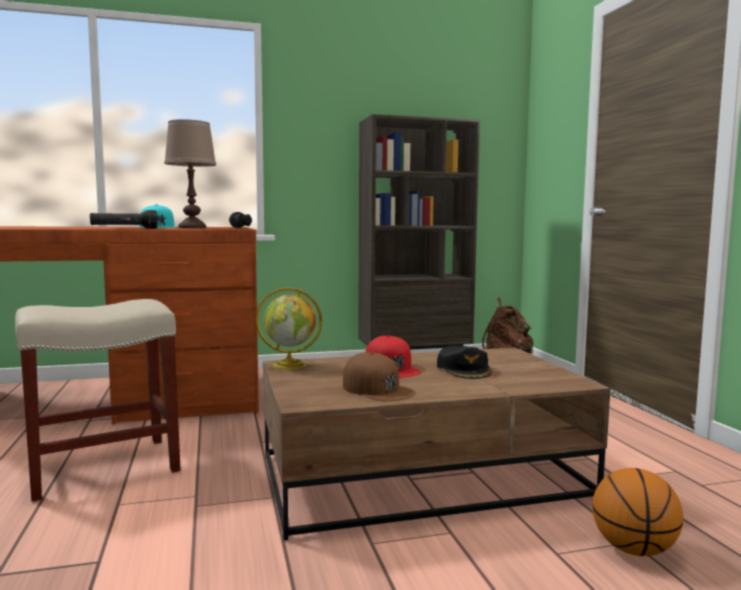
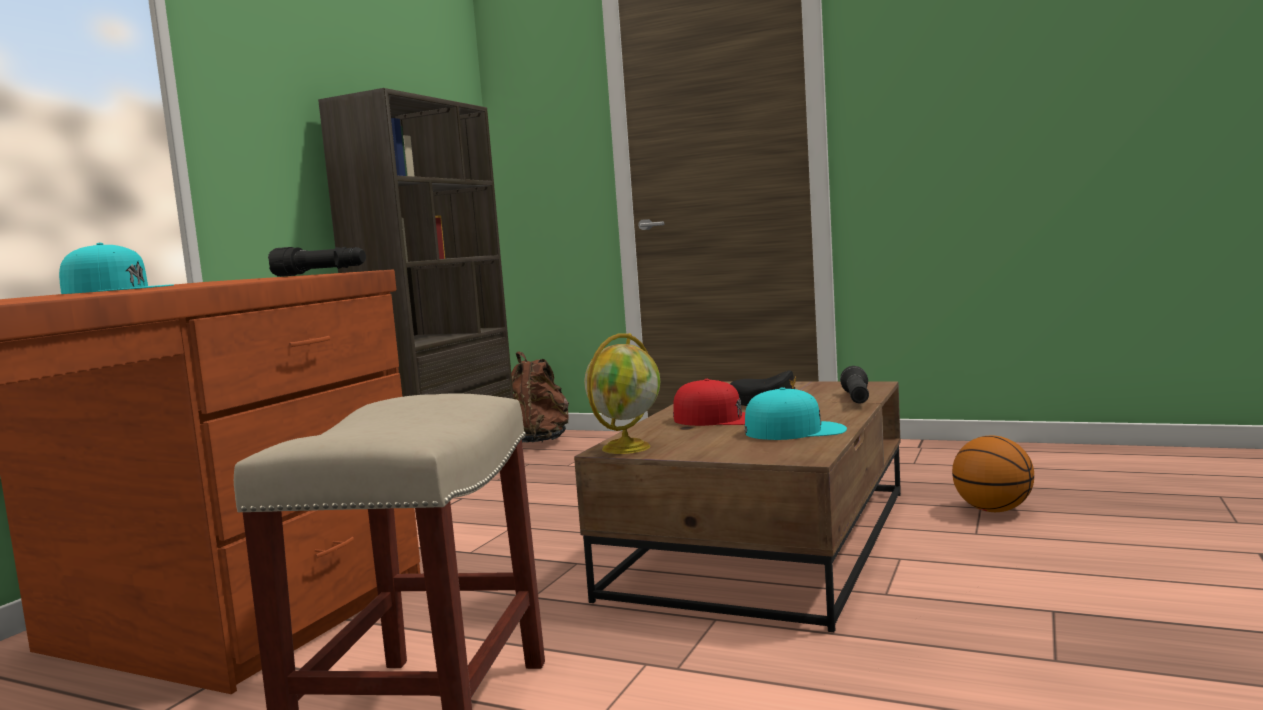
camera: 50 degrees left, 0 degrees up
black flashlight [90,210,158,229] -> black flashlight moved to [840,366,869,404]
brown table lamp [164,119,216,228] -> none
brown cap [343,352,416,401] -> turquoise cap [745,387,847,440]

